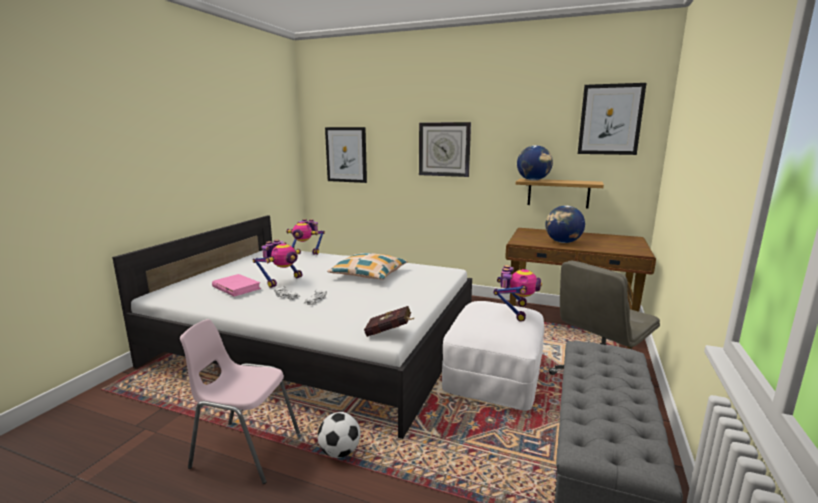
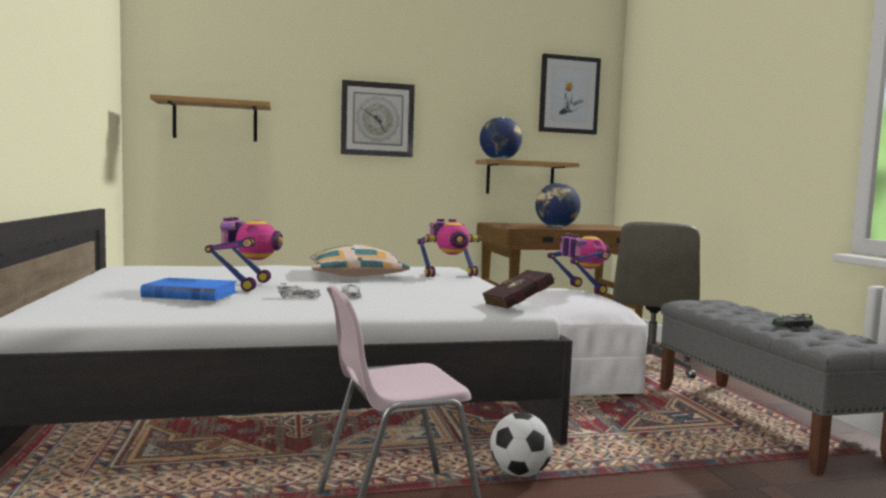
camera: 35 degrees left, 10 degrees down
pink book [212,274,261,297] -> blue book [140,278,237,301]
toy robot [286,219,325,255] -> toy robot moved to [417,219,481,277]
picture [325,127,367,183] -> shelf [150,94,271,142]
none -> toy car [772,314,813,328]

